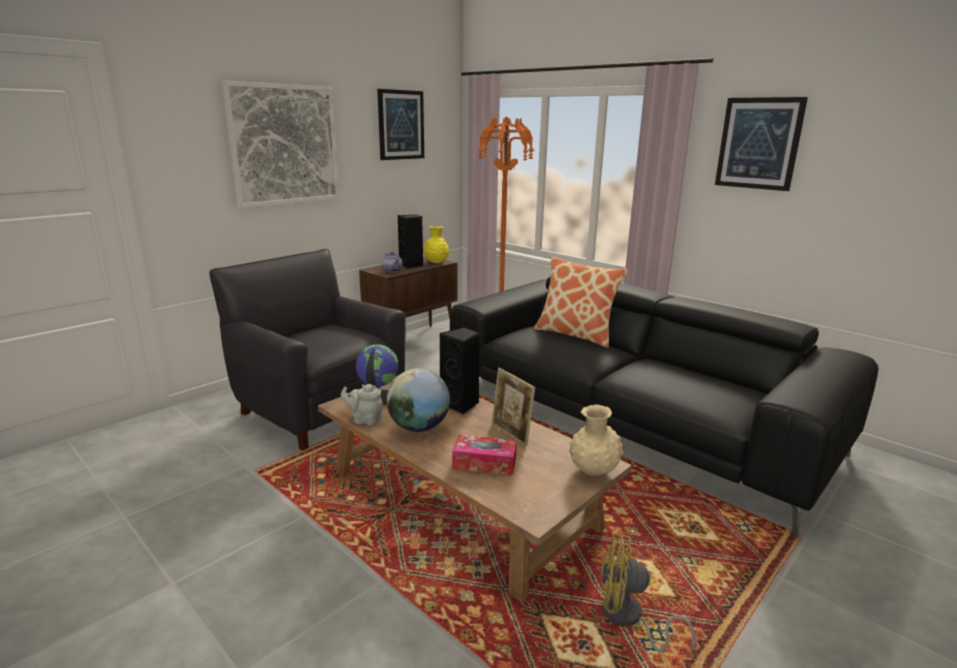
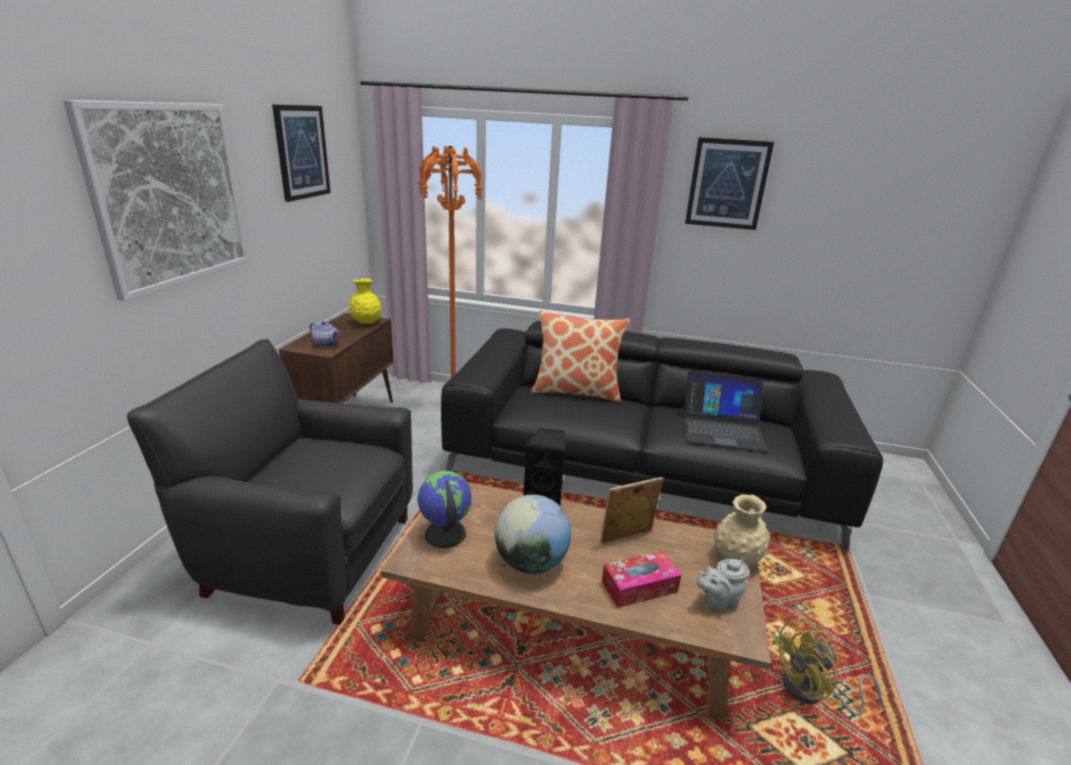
camera: 30 degrees left, 5 degrees up
grey teapot [341,384,383,425] -> grey teapot moved to [697,559,749,612]
black speaker [398,215,423,269] -> none
picture frame [492,368,535,446] -> picture frame turned 135 degrees clockwise [600,477,663,543]
none -> laptop [683,371,767,451]

